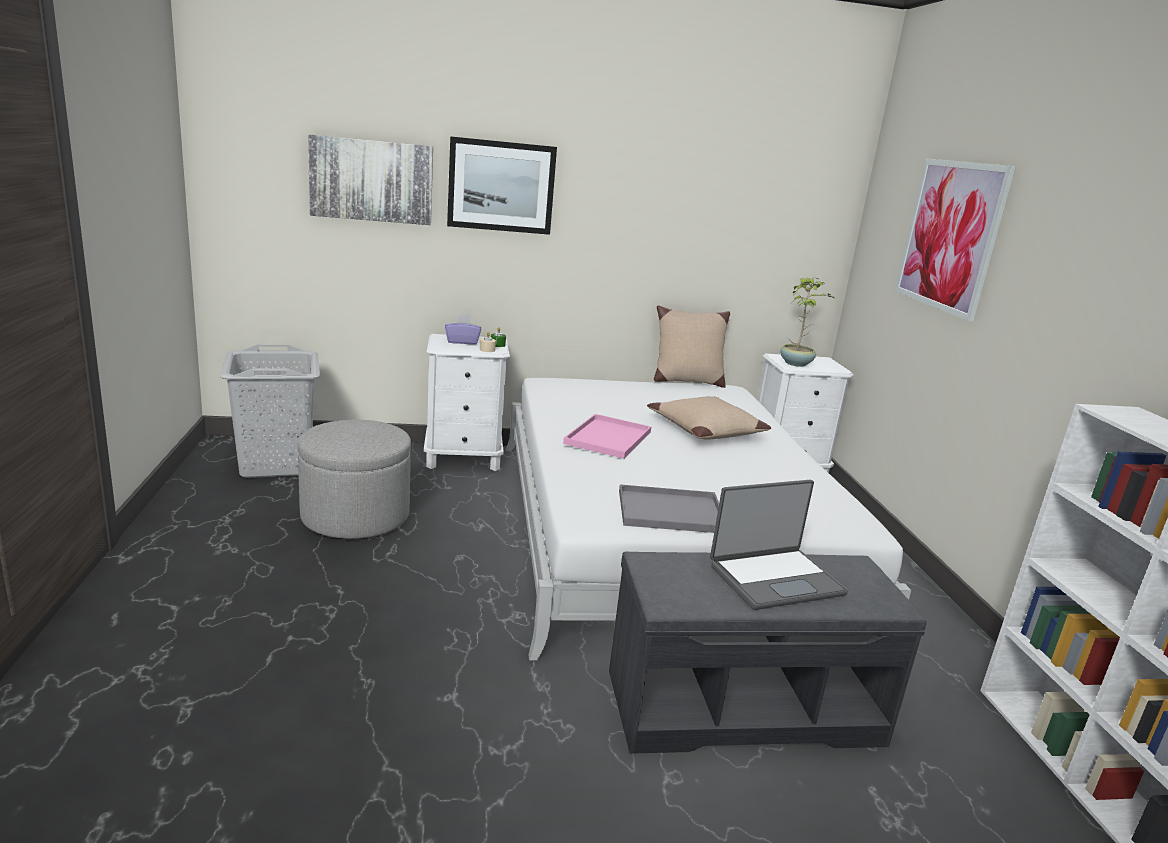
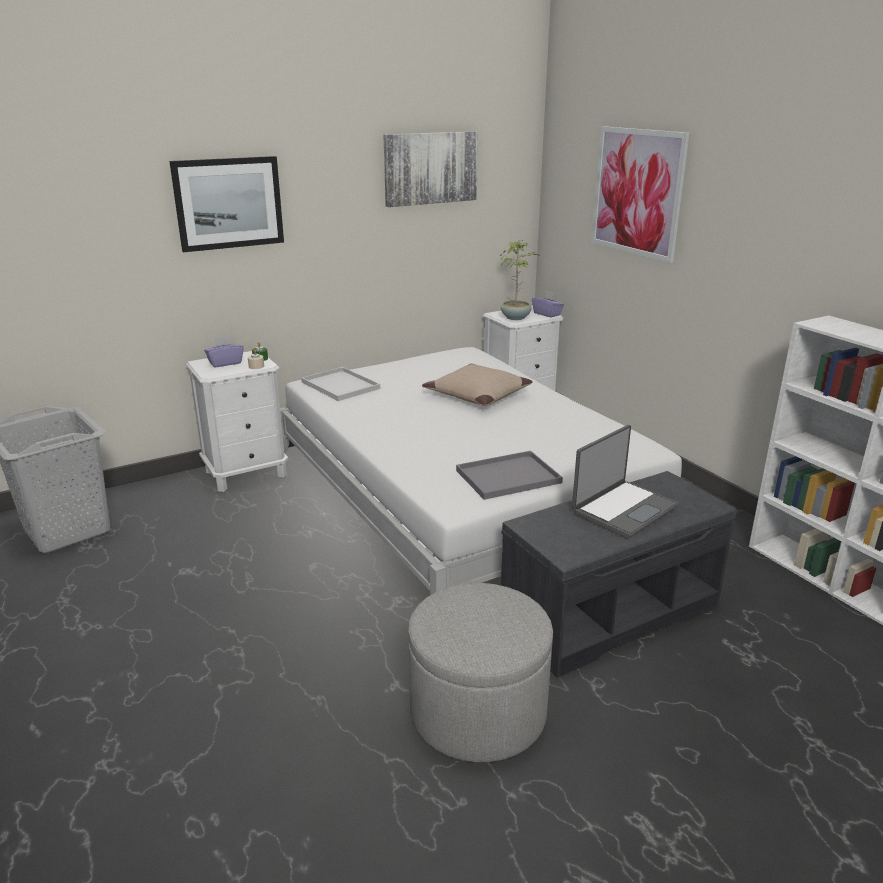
camera: 20 degrees left, 5 degrees up
grey ottoman [298,420,411,539] -> grey ottoman moved to [408,583,553,762]
picture [308,134,433,225] -> picture moved to [383,131,478,207]
pink tray [563,414,651,459] -> none
beige pillow [654,305,730,388] -> none
none -> white tray [301,367,380,401]
none -> purple tissue box [532,291,564,318]

